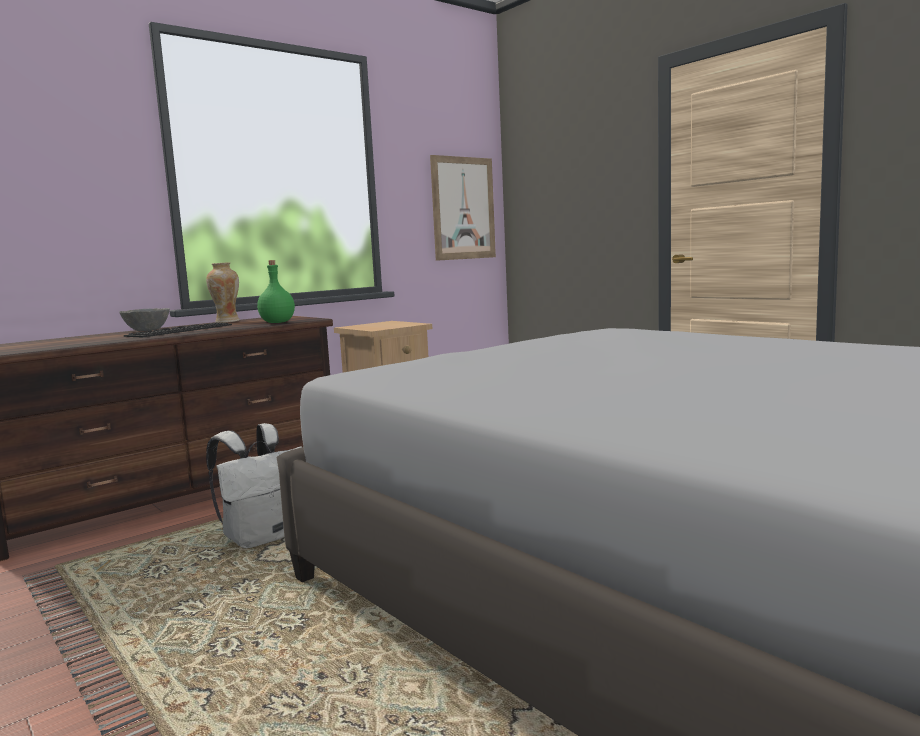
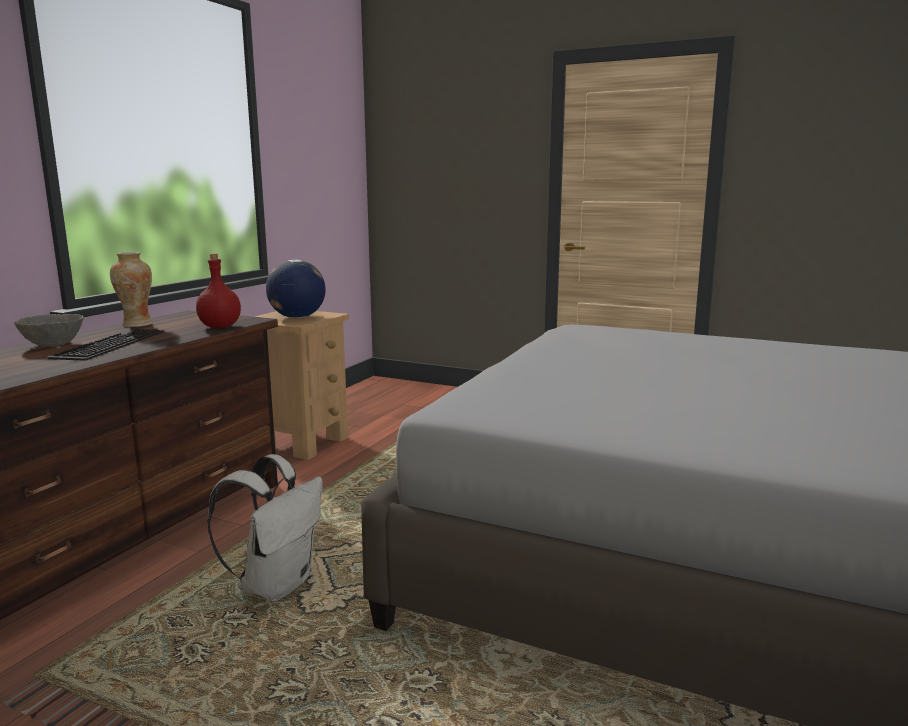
camera: 25 degrees left, 5 degrees up
green bottle [257,260,295,323] -> red bottle [196,254,241,328]
picture [430,155,496,261] -> none
none -> globe [266,260,326,318]

